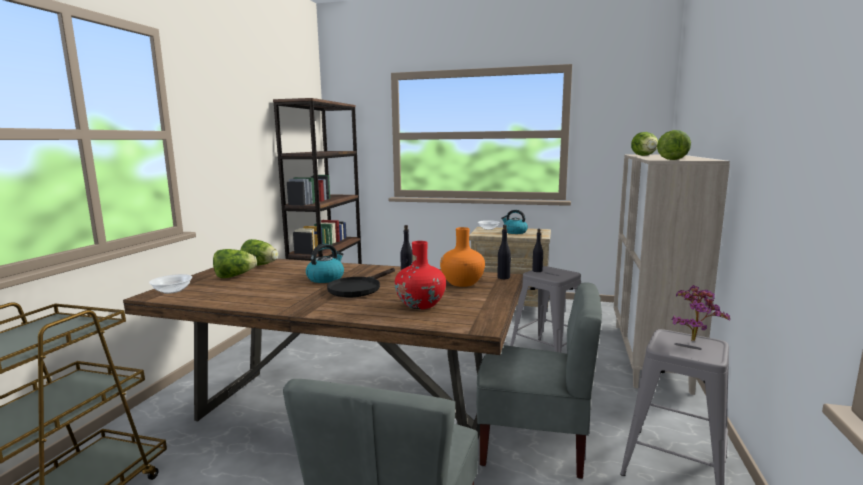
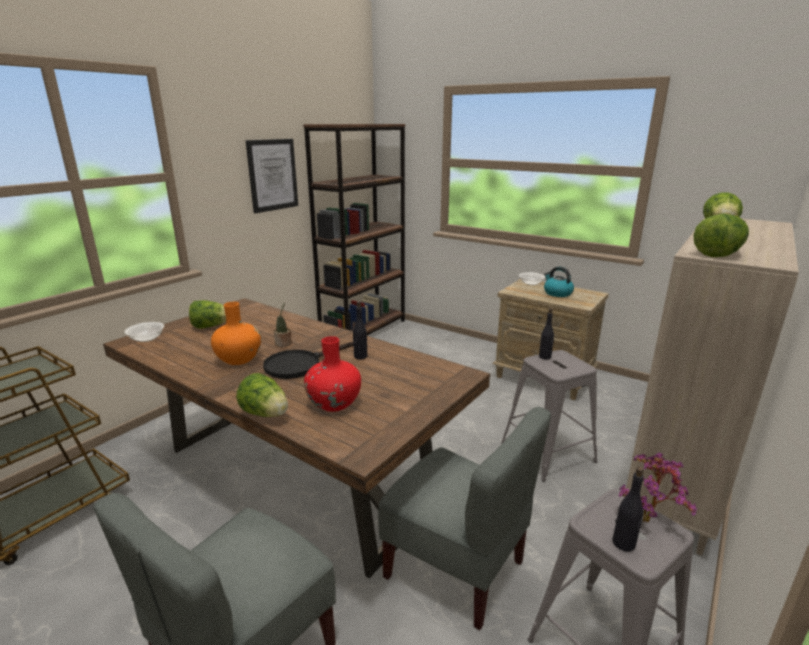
camera: 20 degrees right, 10 degrees up
lettuce [240,239,278,266] -> lettuce moved to [236,373,288,417]
kettle [306,244,344,283] -> potted plant [274,303,292,347]
orange vase [440,227,485,287] -> orange vase moved to [211,302,261,365]
black bottle [497,225,511,279] -> black bottle moved to [612,467,644,552]
none -> picture [246,139,298,213]

